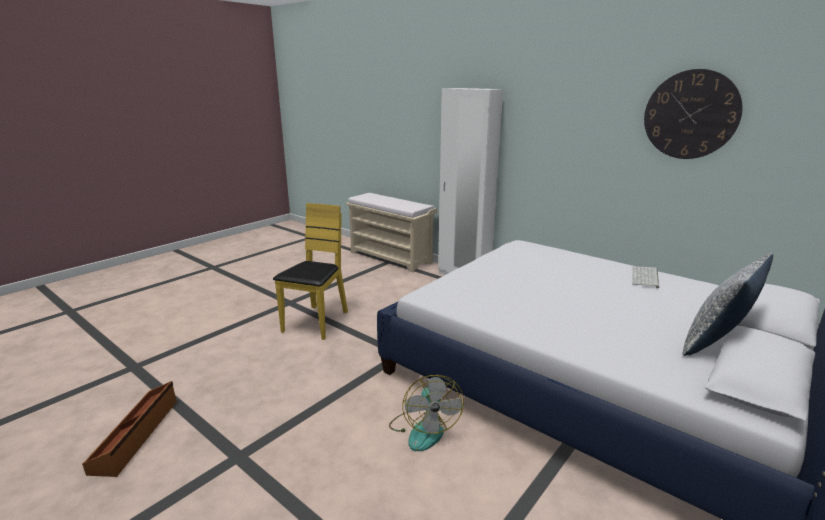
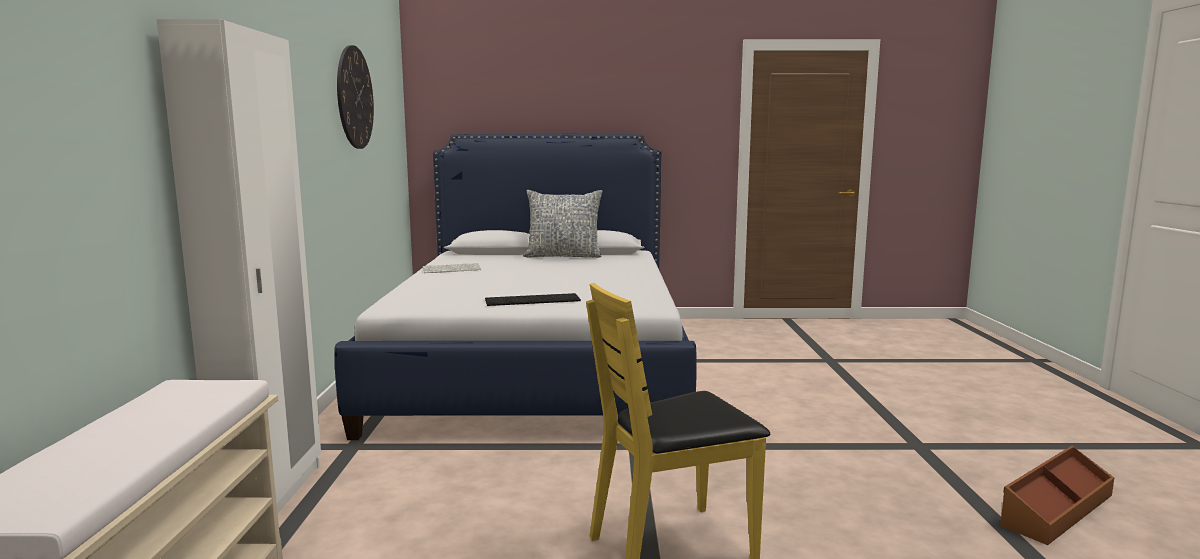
camera: 130 degrees left, 10 degrees down
fan [389,375,464,451] -> none
none -> keyboard [485,293,581,306]

